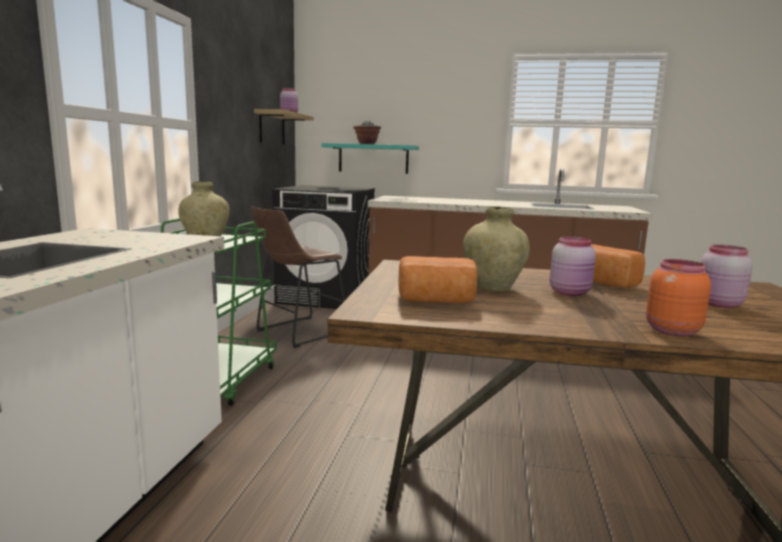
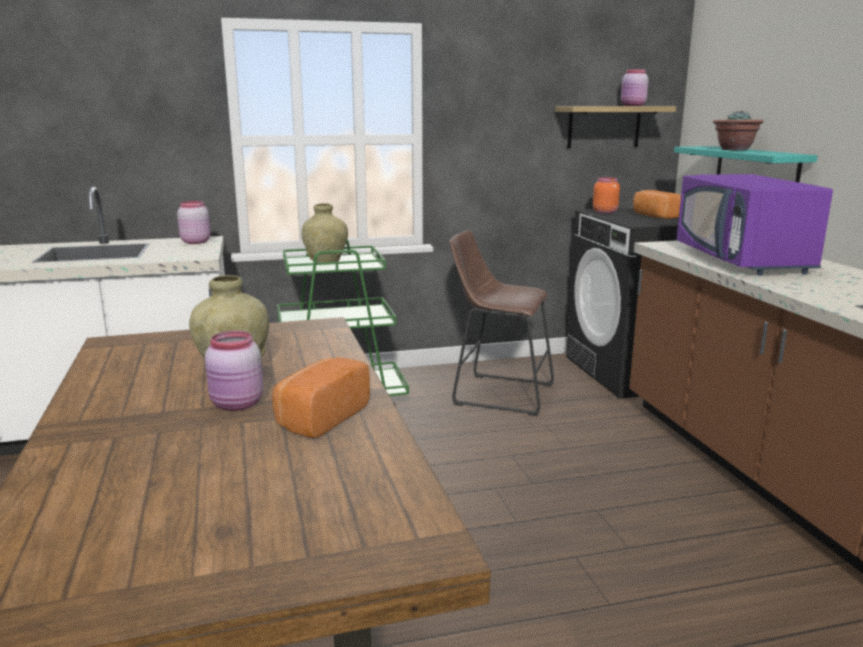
camera: 65 degrees right, 5 degrees up
bread [398,256,478,303] -> bread moved to [633,190,681,219]
orange jar [646,259,711,336] -> orange jar moved to [593,177,620,214]
pink jar [701,245,753,308] -> pink jar moved to [177,201,211,244]
none -> purple microwave [676,174,833,275]

